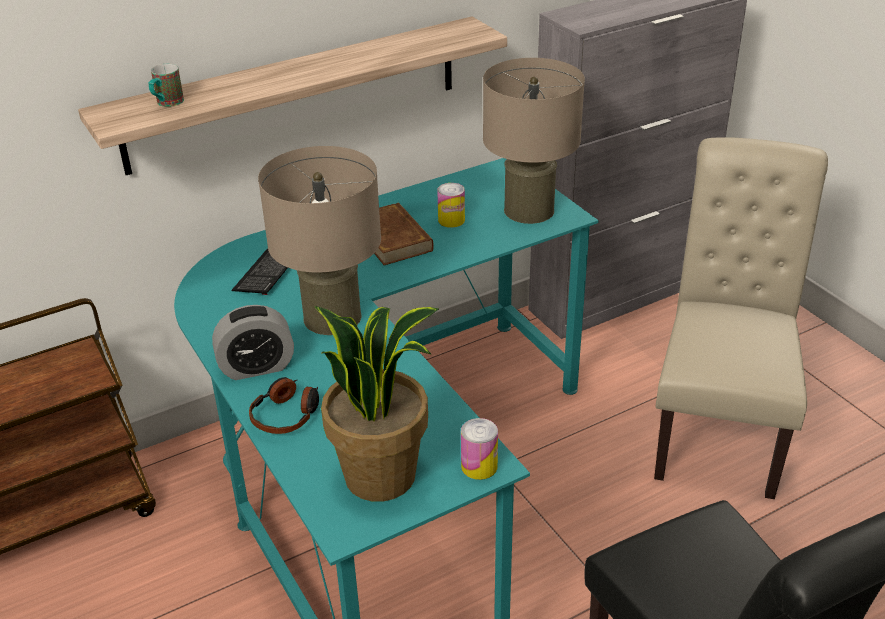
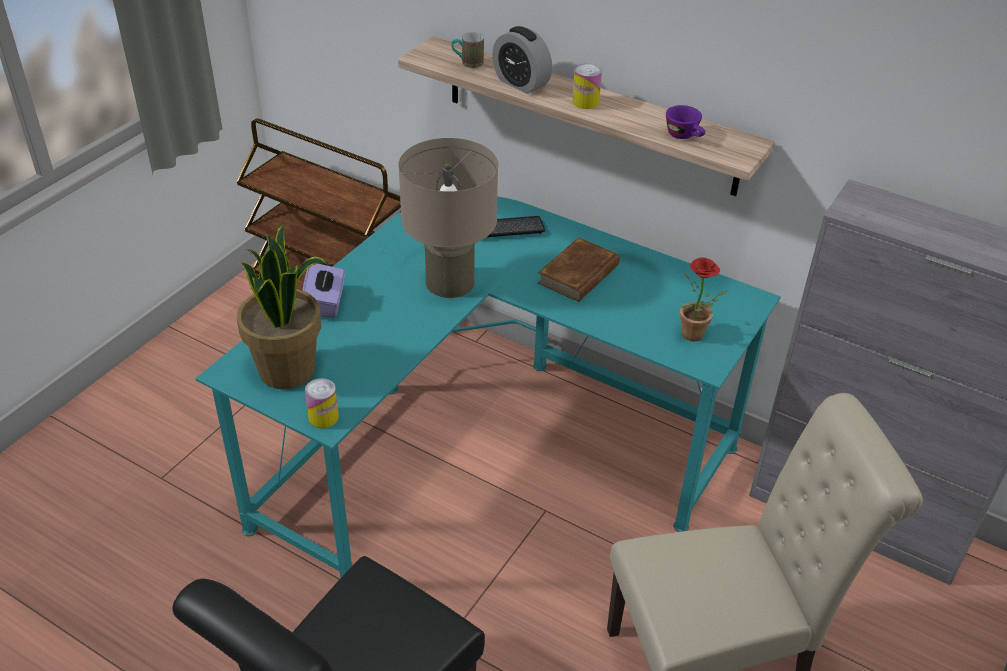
camera: 60 degrees right, 5 degrees up
alarm clock [212,305,294,380] -> alarm clock moved to [492,26,552,94]
headphones [249,377,319,434] -> purple tissue box [303,264,345,318]
can [437,183,465,228] -> can moved to [572,63,602,109]
beige table lamp [483,58,585,224] -> potted plant [680,257,727,341]
none -> purple cup [666,105,705,139]

